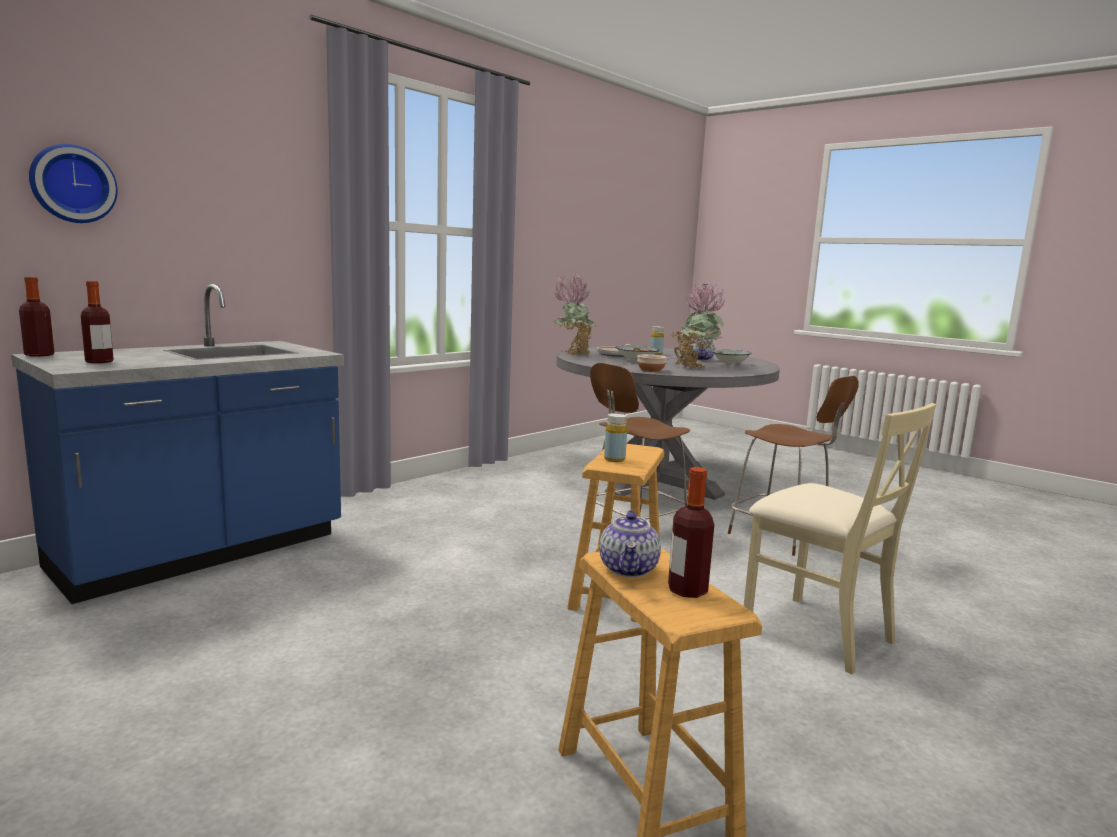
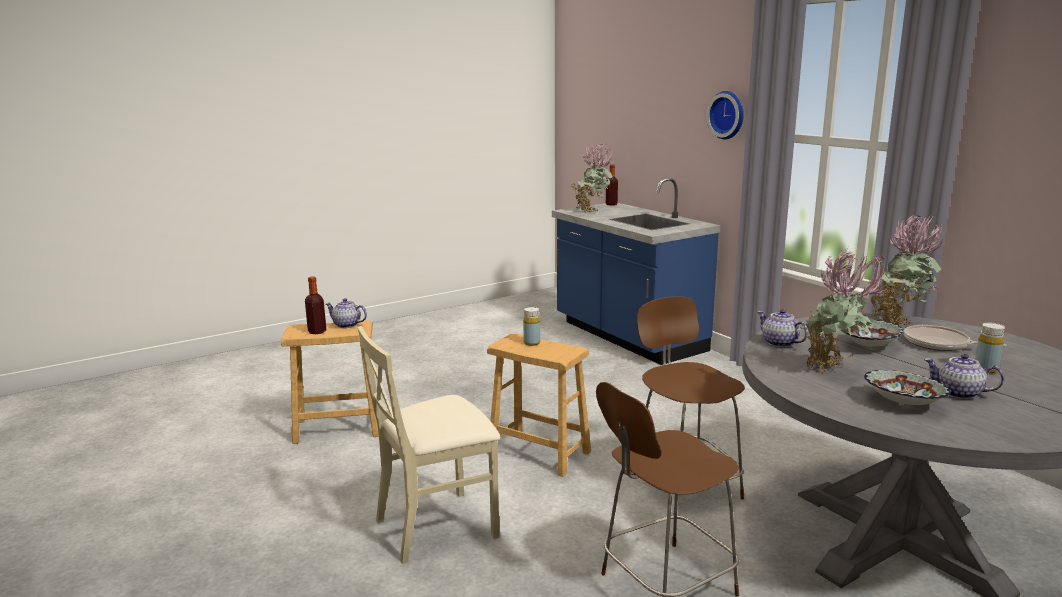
camera: 105 degrees right, 5 degrees up
wall clock [29,144,118,223] -> wall clock moved to [706,91,744,139]
bottle [81,281,113,363] -> potted plant [570,143,613,213]
bowl [637,354,667,372] -> teapot [757,309,808,347]

